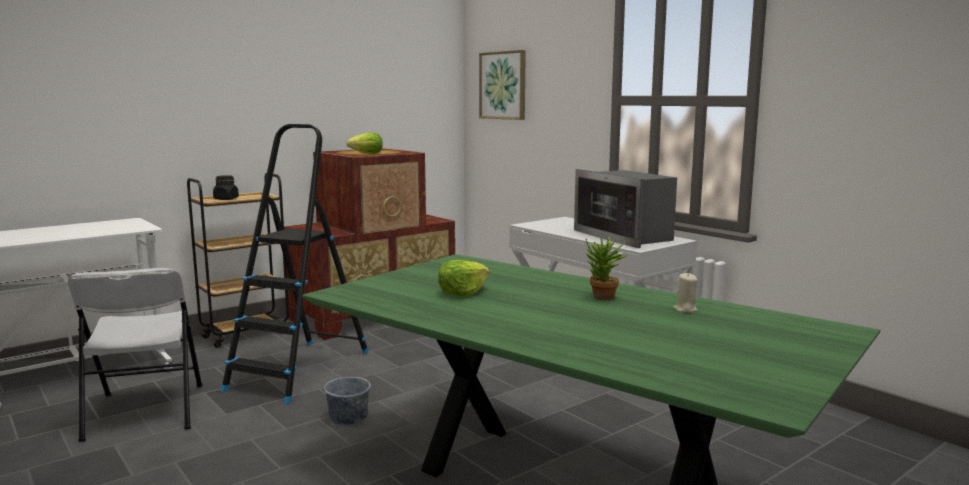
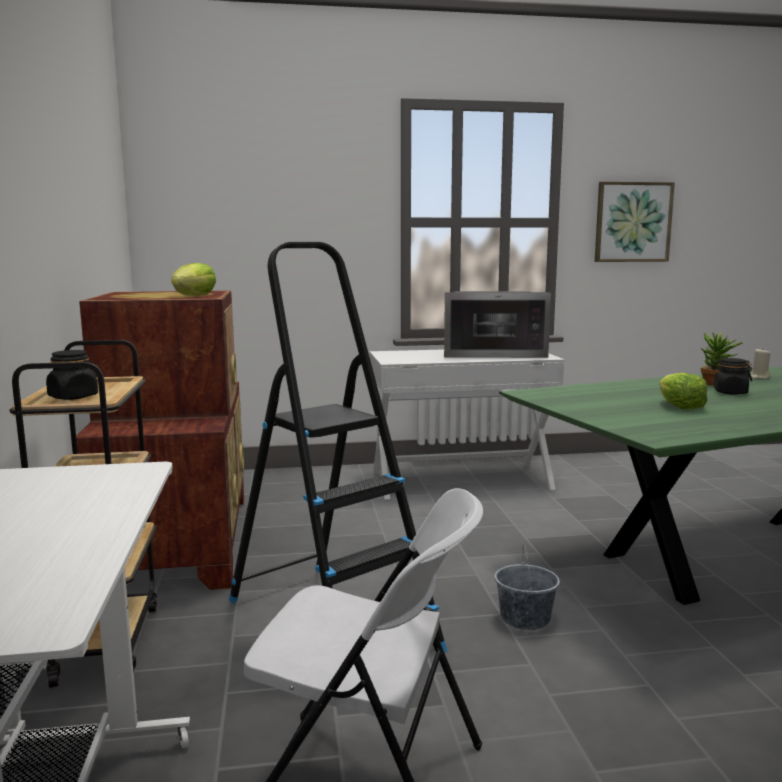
camera: 60 degrees left, 0 degrees up
picture [479,50,526,120] -> picture moved to [595,182,675,262]
none -> black jar [712,358,752,395]

